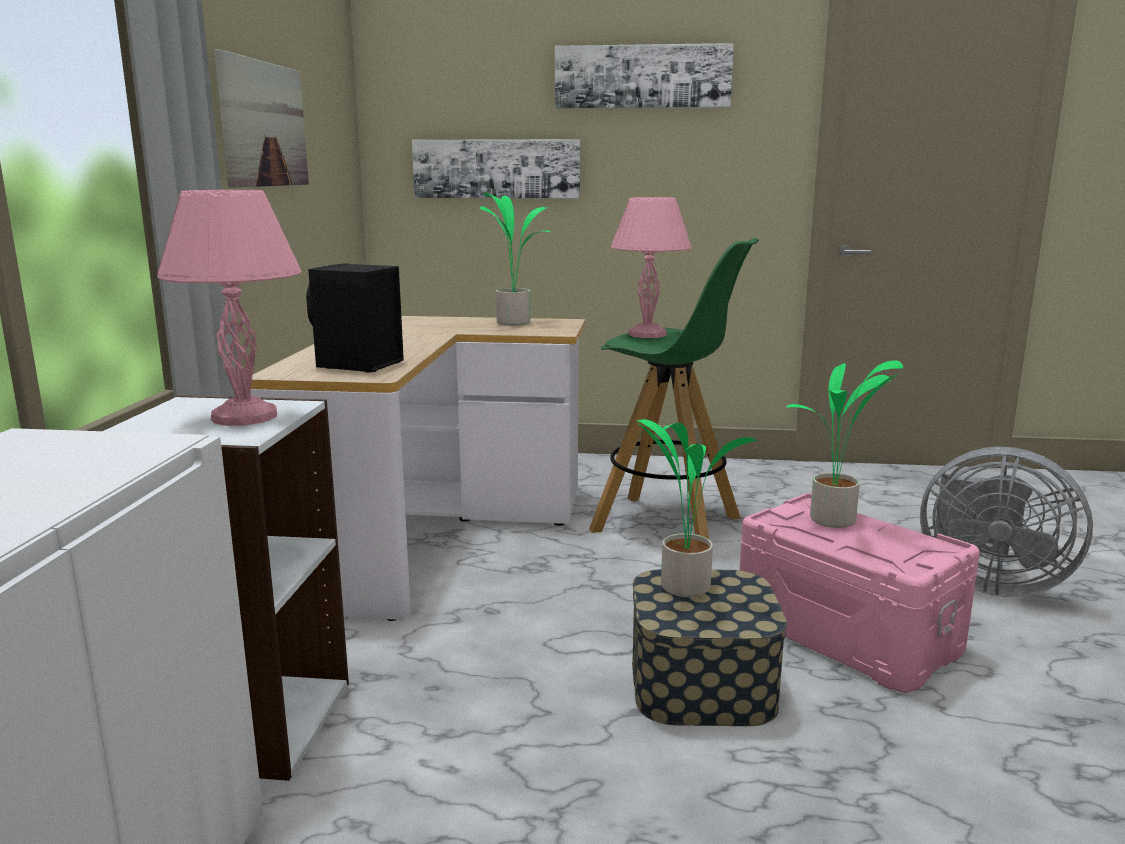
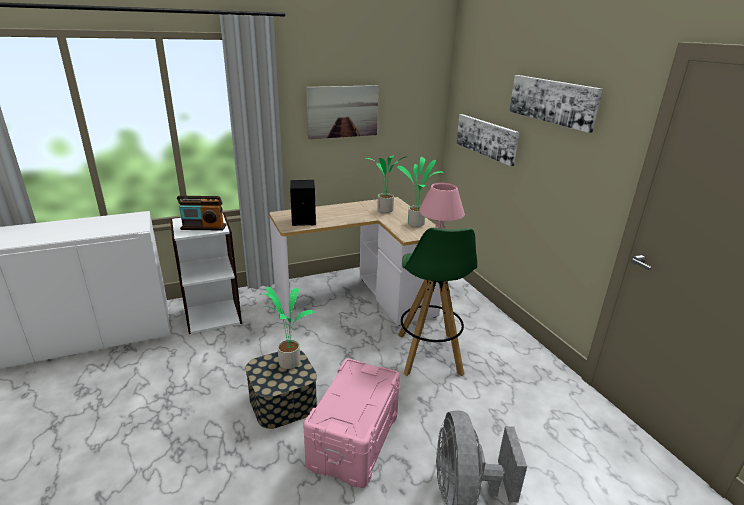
camera: 60 degrees right, 10 degrees up
pink table lamp [157,190,302,426] -> radio [177,196,226,231]
potted plant [786,360,903,528] -> potted plant moved to [365,155,407,213]

